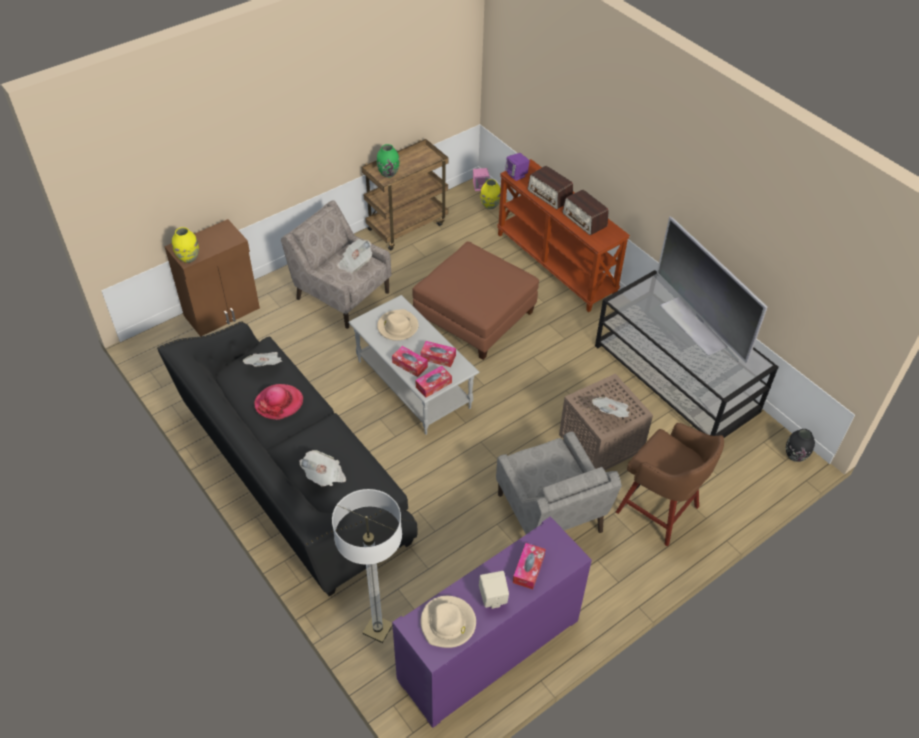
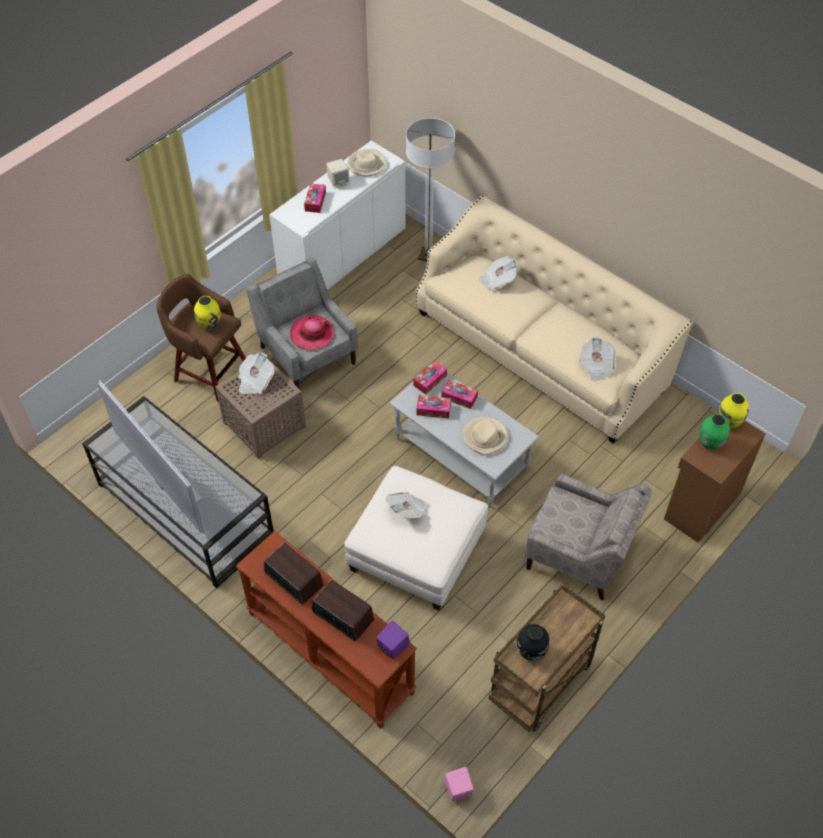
camera: 170 degrees right, 5 degrees up
black sofa [157,321,418,596] -> beige sofa [415,195,693,444]
hat [254,384,303,420] -> hat moved to [290,315,335,350]
newspaper [337,239,372,274] -> newspaper moved to [386,492,428,519]
green vase [377,144,399,178] -> green vase moved to [699,414,730,450]
purple cabinet [392,517,592,728] -> white cabinet [269,141,406,290]
brown ottoman [412,241,539,360] -> white ottoman [344,466,488,611]
yellow vase [480,179,501,209] -> yellow vase moved to [194,296,221,330]
black vase [786,429,815,462] -> black vase moved to [517,624,550,661]

